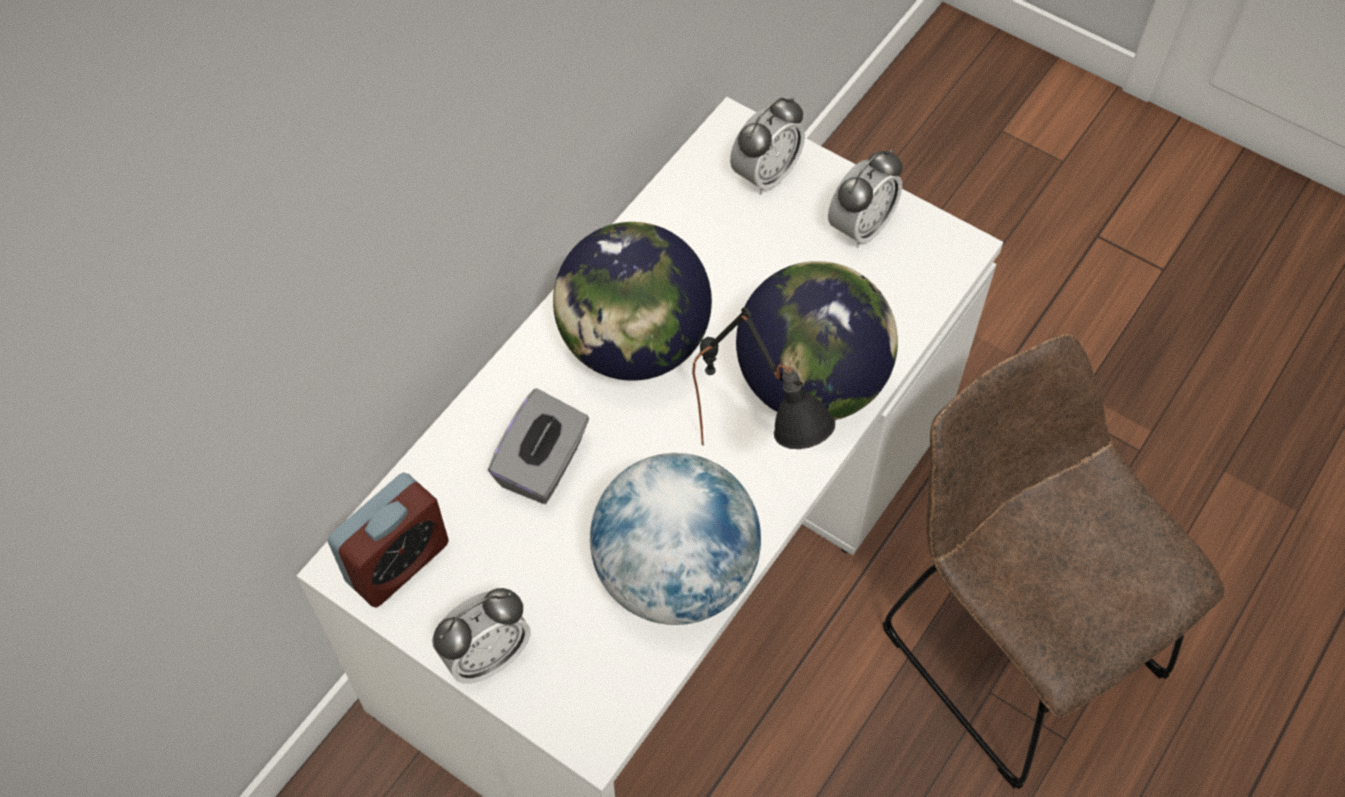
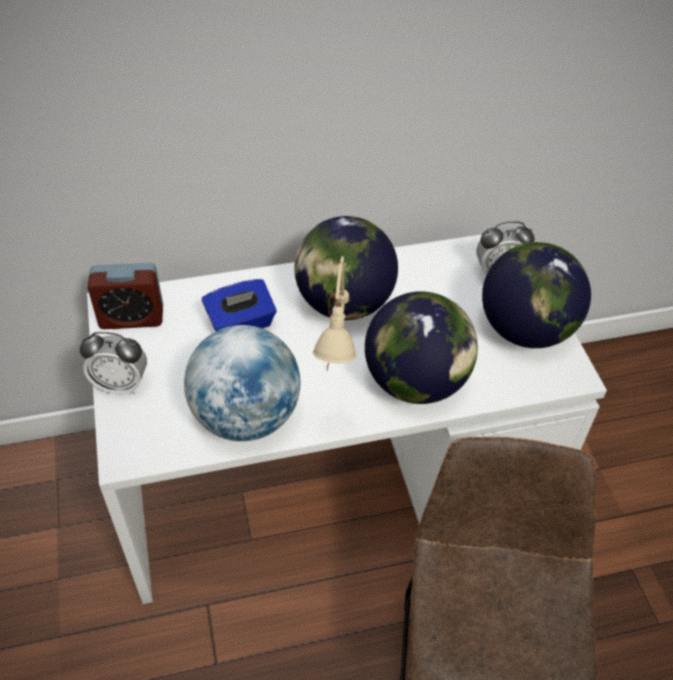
camera: 40 degrees right, 10 degrees down
grey tissue box [488,388,589,504] -> blue tissue box [202,279,277,331]
black table lamp [692,307,835,449] -> beige table lamp [313,256,357,370]
alarm clock [828,149,903,248] -> globe [482,242,591,348]

